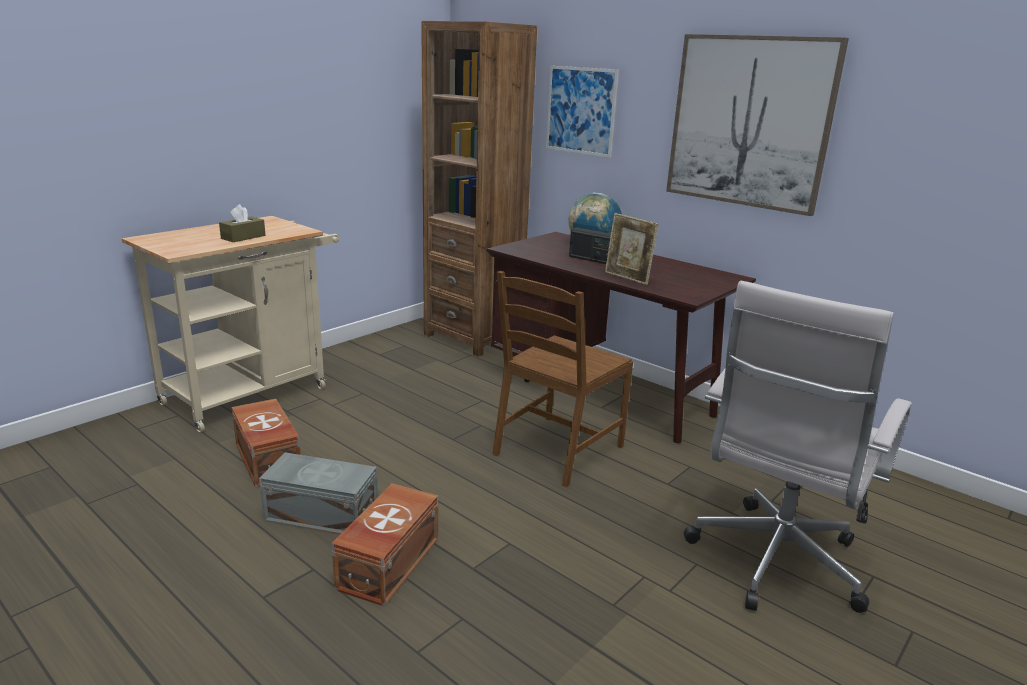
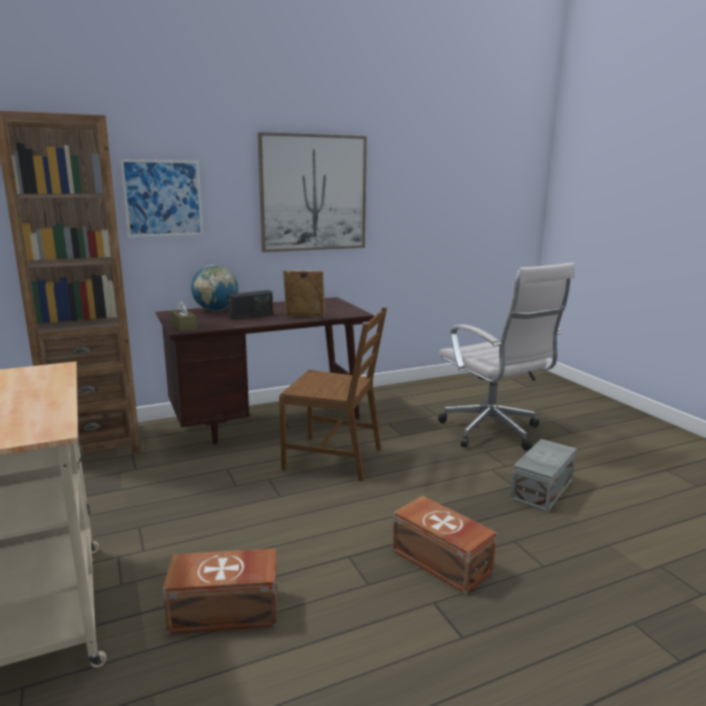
camera: 65 degrees left, 5 degrees down
brown tissue box [219,205,265,242] -> brown tissue box moved to [171,301,197,331]
grey storage box [259,452,378,535] -> grey storage box moved to [510,439,577,512]
brown chair [492,271,633,487] -> brown chair turned 45 degrees counterclockwise [279,307,387,482]
picture frame [605,213,659,285] -> picture frame turned 150 degrees counterclockwise [283,270,325,317]

